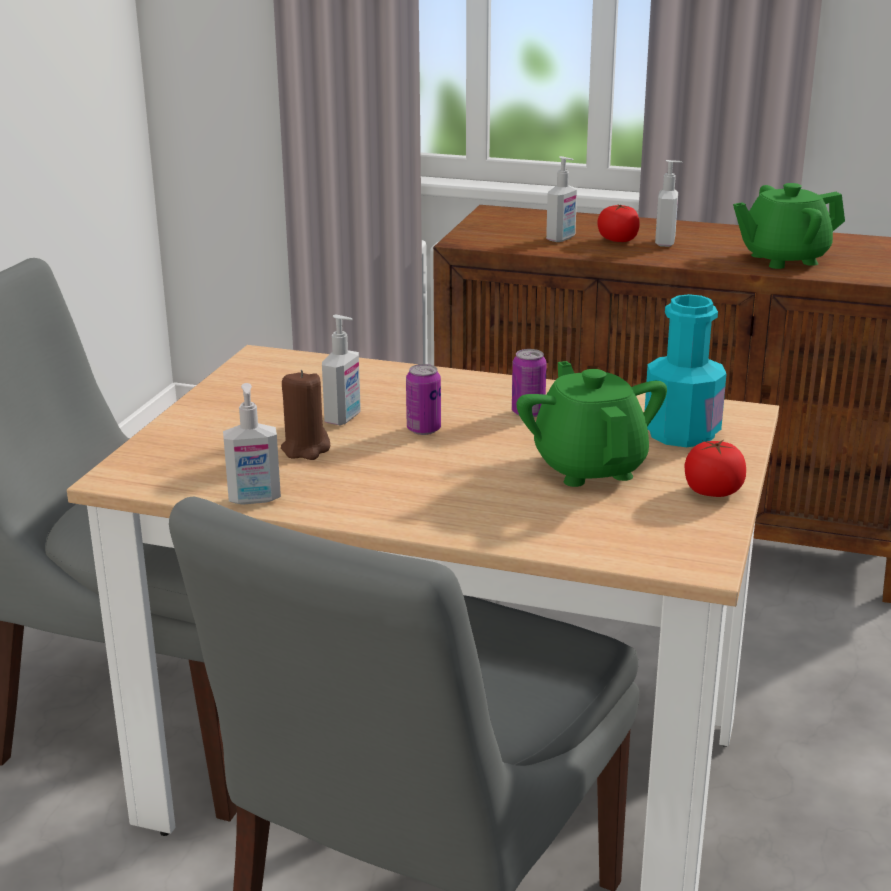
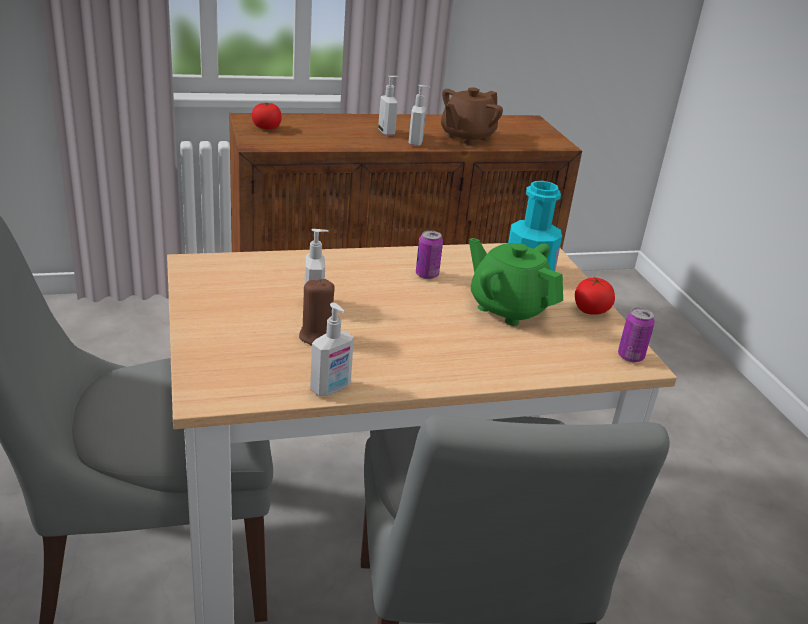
camera: 35 degrees left, 5 degrees up
can [406,364,441,435] -> can moved to [618,308,655,362]
soap dispenser [546,156,577,242] -> soap dispenser moved to [409,85,430,146]
tomato [597,205,640,242] -> tomato moved to [252,102,281,129]
green teapot [733,183,845,269] -> brown teapot [441,87,503,145]

